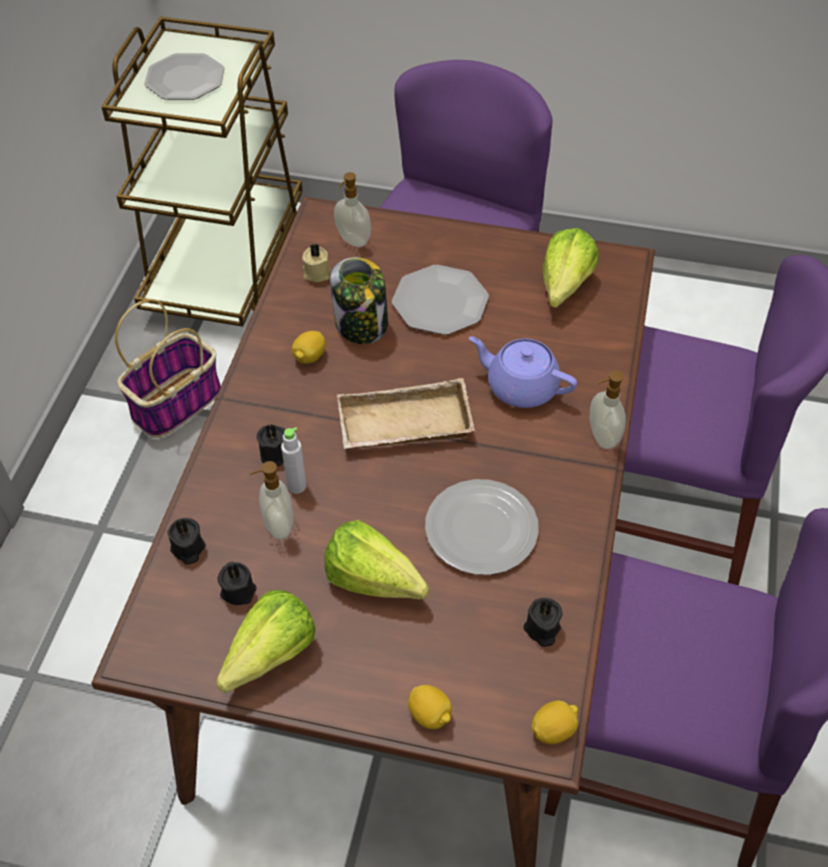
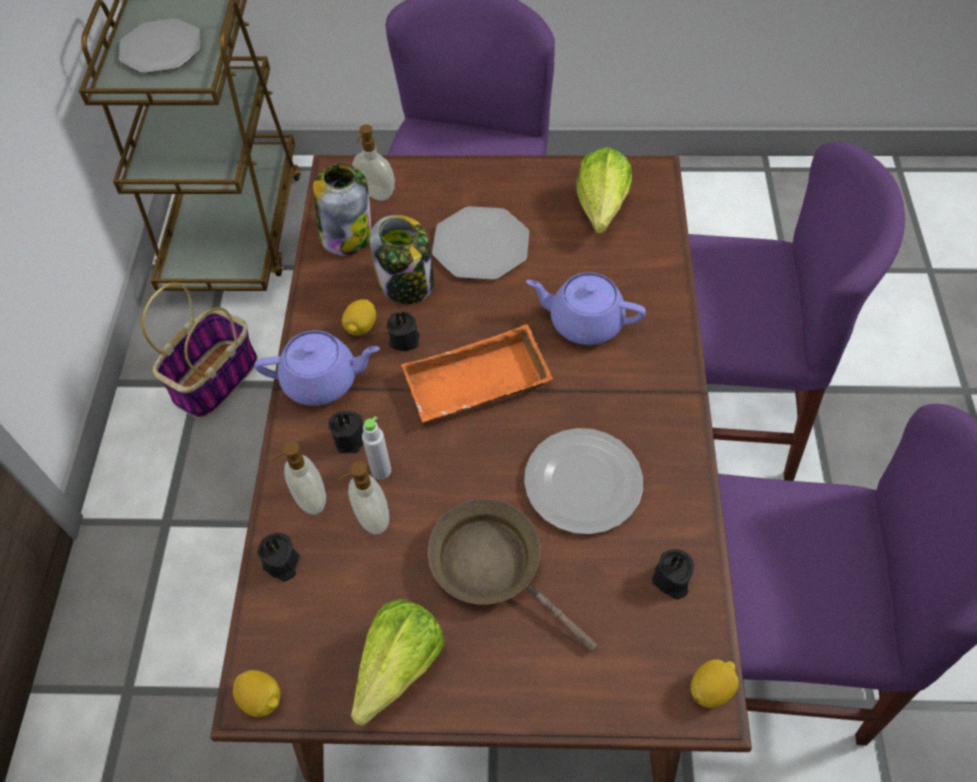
camera: 10 degrees left, 5 degrees up
black candle [217,562,256,605] -> black candle moved to [387,311,420,351]
beige candle [302,244,331,282] -> jar [313,163,372,255]
lettuce [324,520,429,599] -> brown frying pan [428,499,598,652]
beige tray [337,378,475,449] -> orange tray [401,324,553,422]
lemon [408,685,452,729] -> lemon moved to [233,670,281,717]
soap dispenser [589,371,626,449] -> soap dispenser moved to [271,441,326,515]
none -> purple teapot [254,330,380,406]

